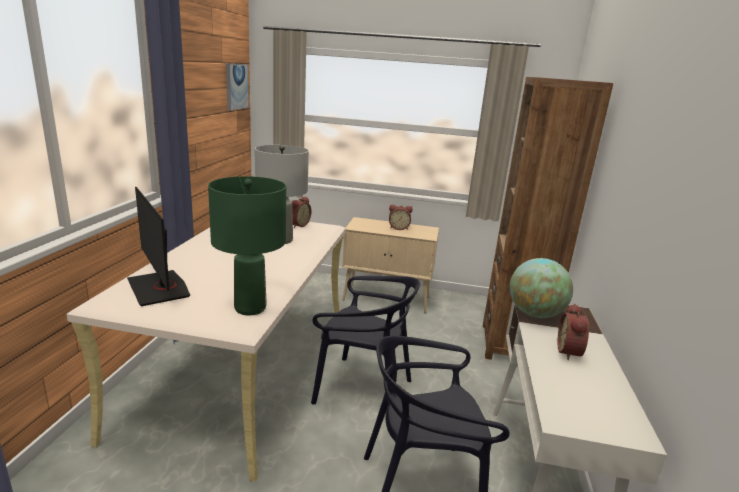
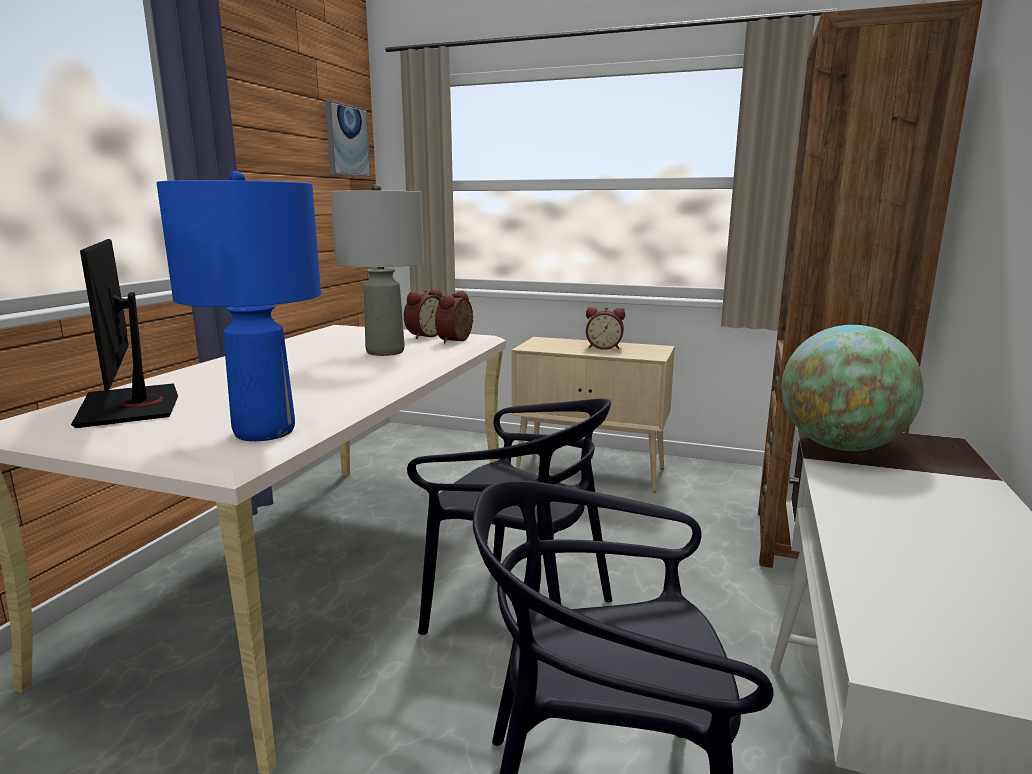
camera: 10 degrees right, 5 degrees down
green table lamp [208,176,286,316] -> blue table lamp [156,171,321,441]
alarm clock [558,304,589,360] -> alarm clock moved to [435,291,474,343]

